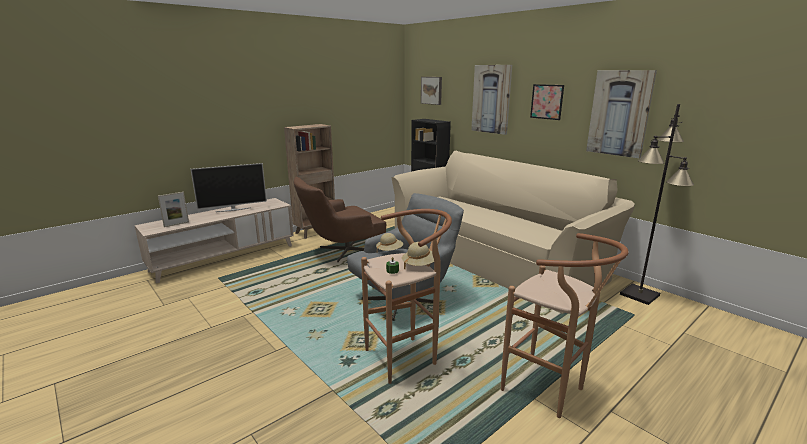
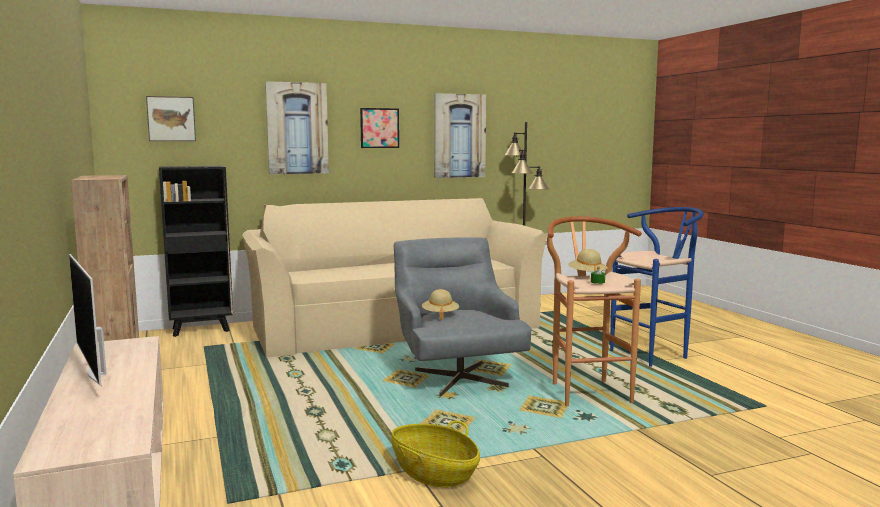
camera: 70 degrees left, 10 degrees down
picture frame [158,192,189,227] -> none
television [191,163,267,212] -> television turned 150 degrees clockwise [69,254,107,386]
brown armchair [294,177,386,262] -> none
brown stool [501,233,629,418] -> blue stool [610,207,704,367]
none -> basket [392,420,480,487]

